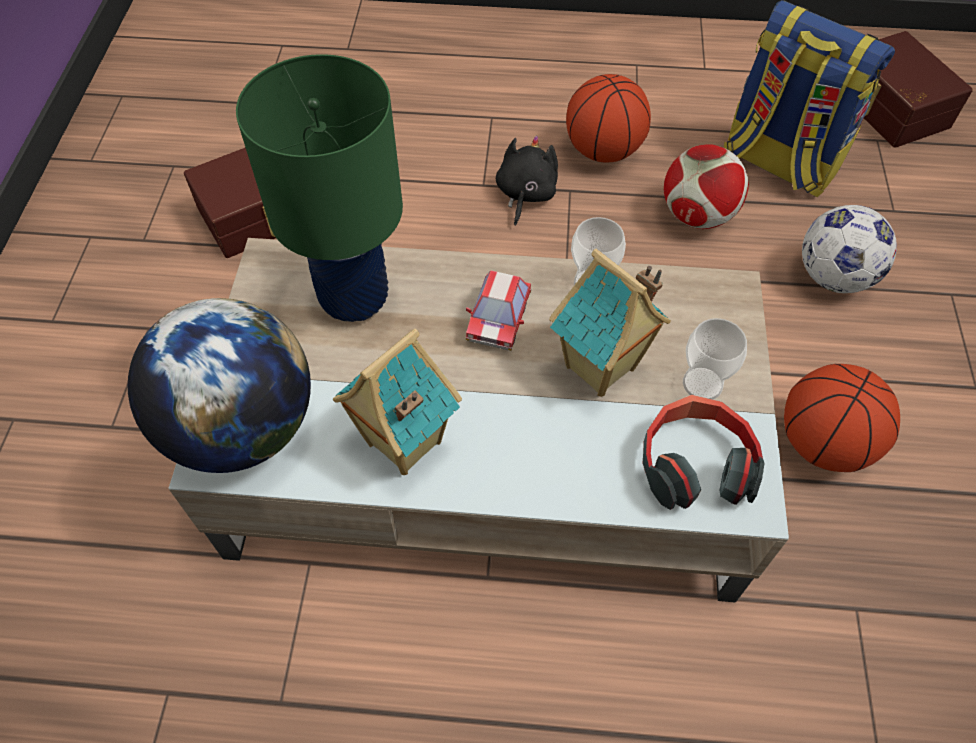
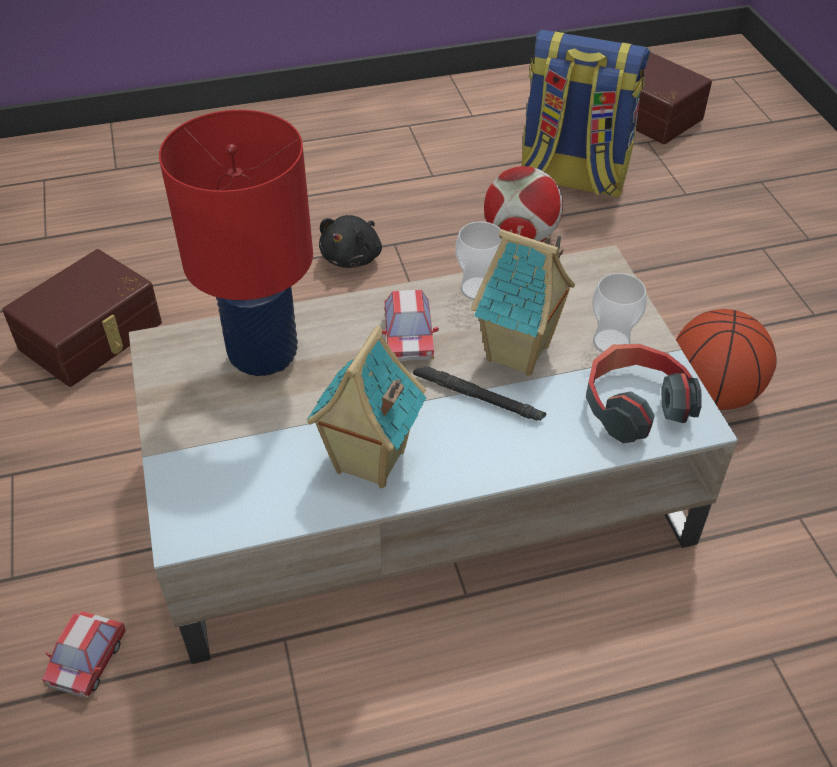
camera: 20 degrees left, 10 degrees down
globe [128,298,311,473] -> none
green table lamp [236,54,403,322] -> red table lamp [159,110,313,376]
black plush toy [496,136,558,226] -> black plush toy turned 150 degrees counterclockwise [319,215,382,268]
basketball [566,74,651,163] -> none
football [802,205,897,293] -> none
none -> toy car [42,611,127,699]
none -> black flashlight [413,367,547,421]

